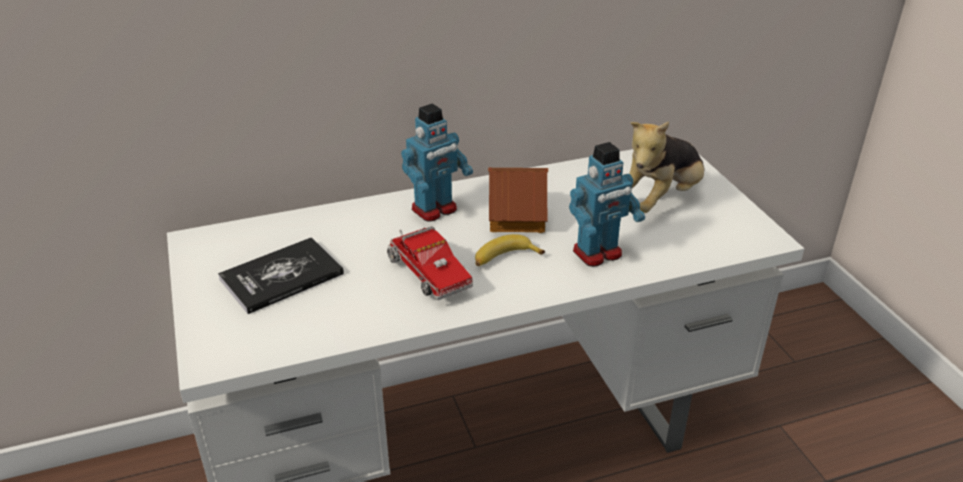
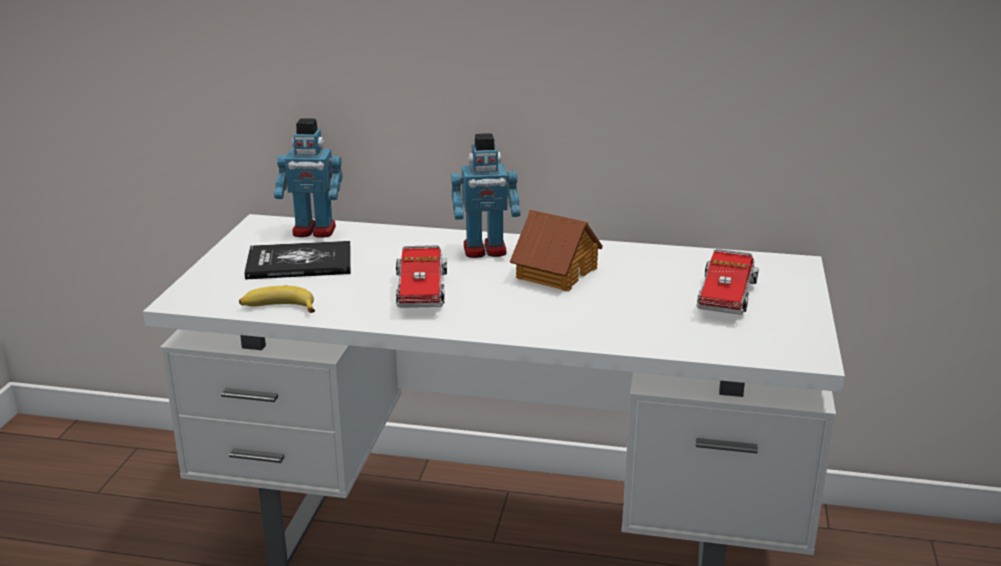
camera: 30 degrees right, 10 degrees down
banana [475,234,545,266] -> banana moved to [239,286,315,313]
toy robot [569,142,645,267] -> toy robot moved to [274,118,342,238]
plush toy [629,122,705,213] -> toy truck [696,249,759,315]

